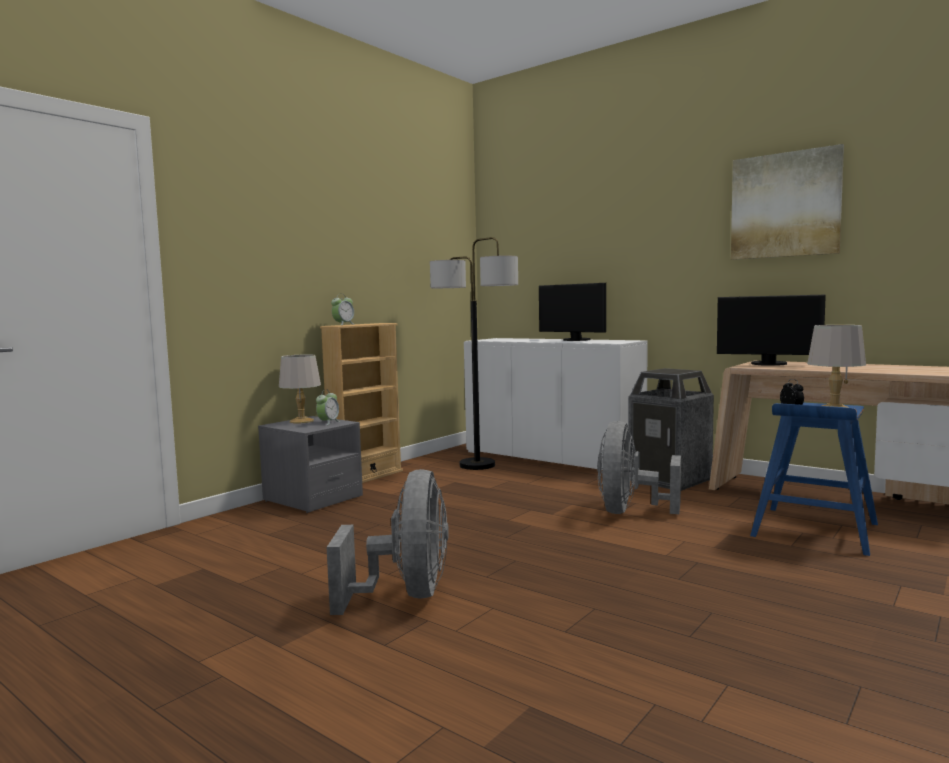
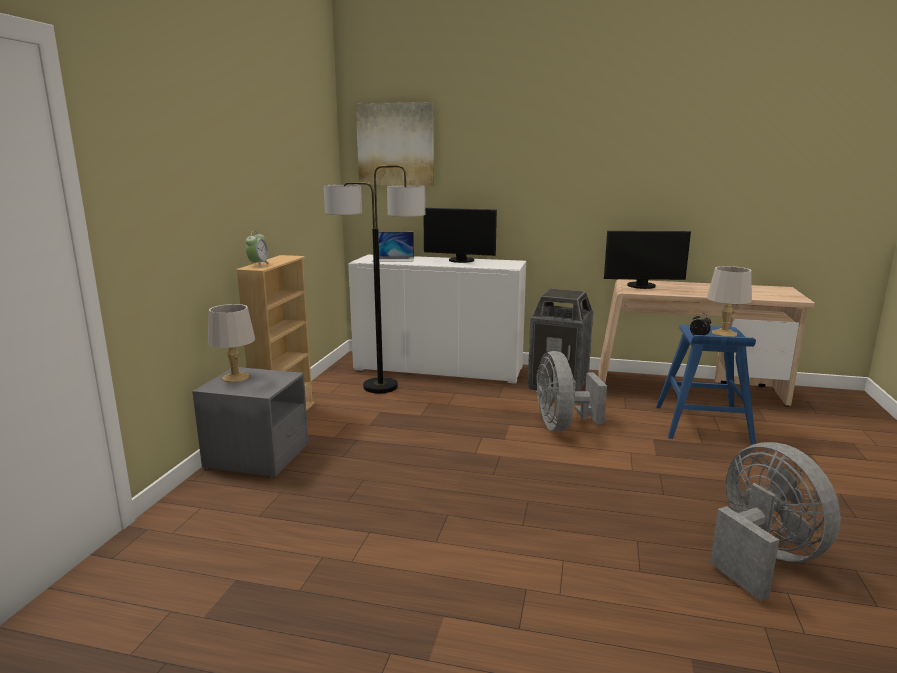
camera: 25 degrees left, 10 degrees up
alarm clock [316,390,340,425] -> none
grey fan [327,469,449,615] -> grey fan moved to [710,442,841,601]
picture [731,144,844,260] -> picture moved to [356,102,434,186]
none -> laptop [372,232,414,262]

